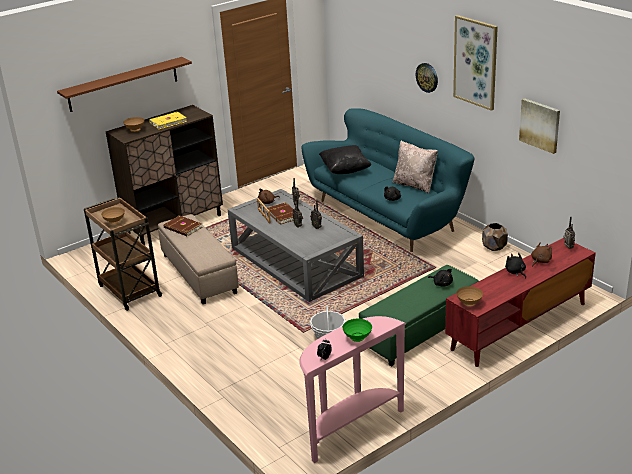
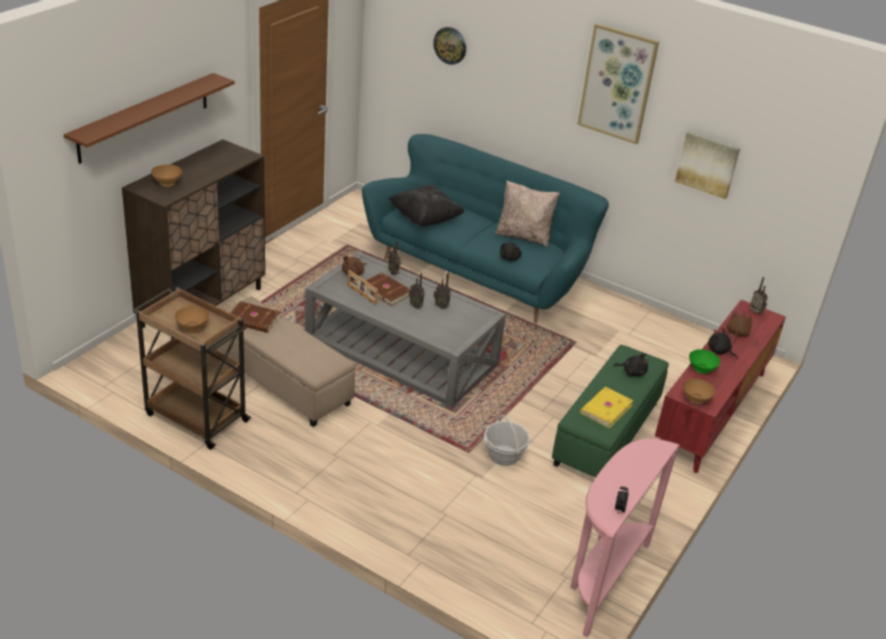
camera: 25 degrees left, 5 degrees up
yellow book [149,112,187,129] -> yellow book moved to [580,387,634,428]
green bowl [342,319,372,342] -> green bowl moved to [689,349,720,374]
wall clock [416,63,438,93] -> wall clock moved to [433,27,466,65]
brown planter [482,223,508,251] -> none

